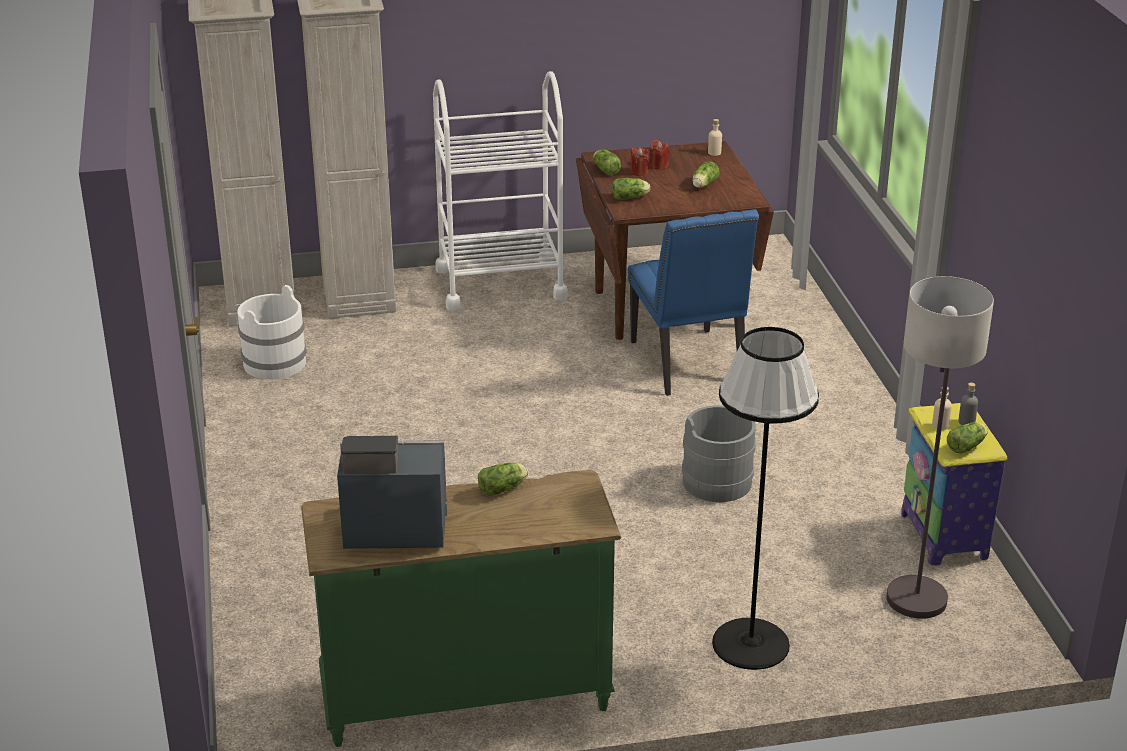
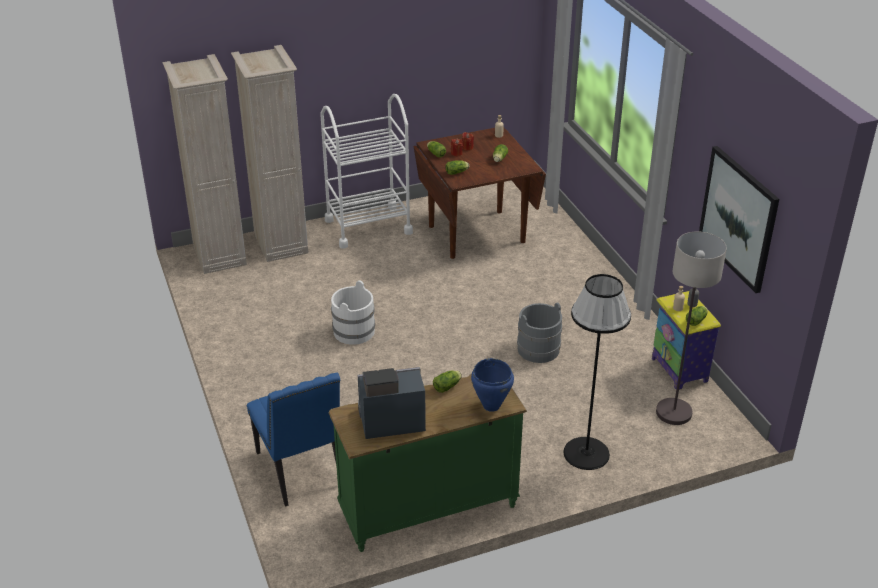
camera: 10 degrees left, 5 degrees up
white bucket [238,285,306,380] -> white bucket moved to [331,280,375,345]
blue chair [628,209,759,396] -> blue chair moved to [247,372,340,507]
none -> blue cooking pot [471,358,514,412]
none -> picture [699,146,779,293]

